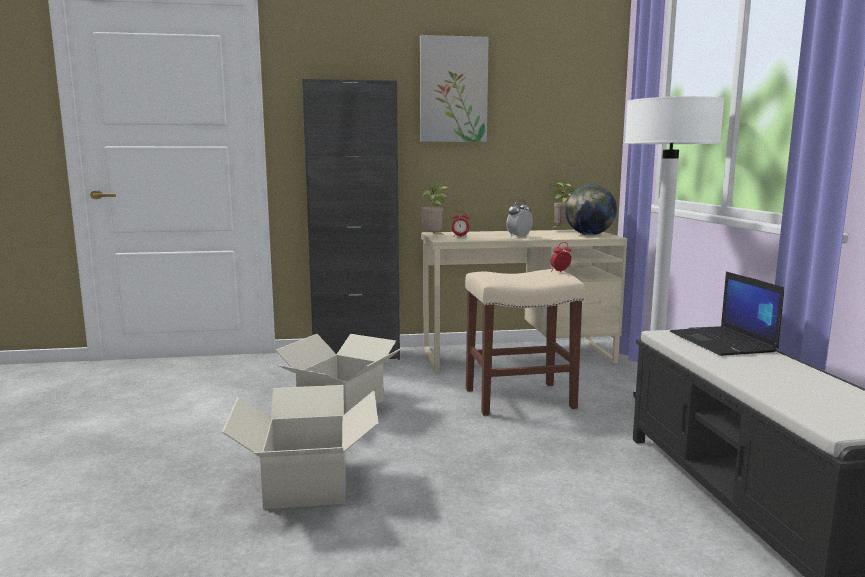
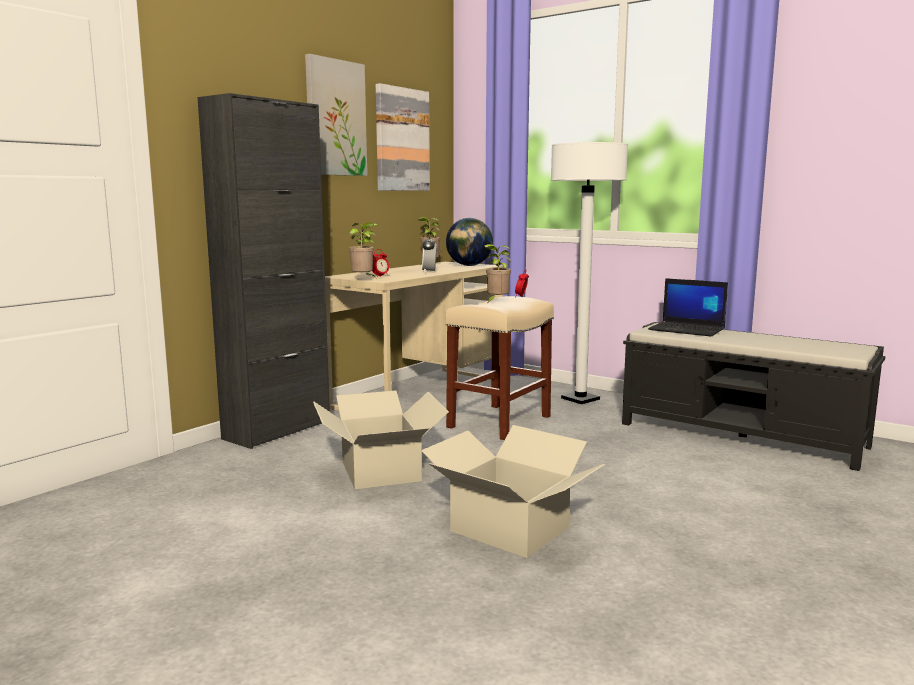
camera: 45 degrees left, 0 degrees up
none -> picture [376,83,430,191]
none -> potted plant [484,244,511,302]

